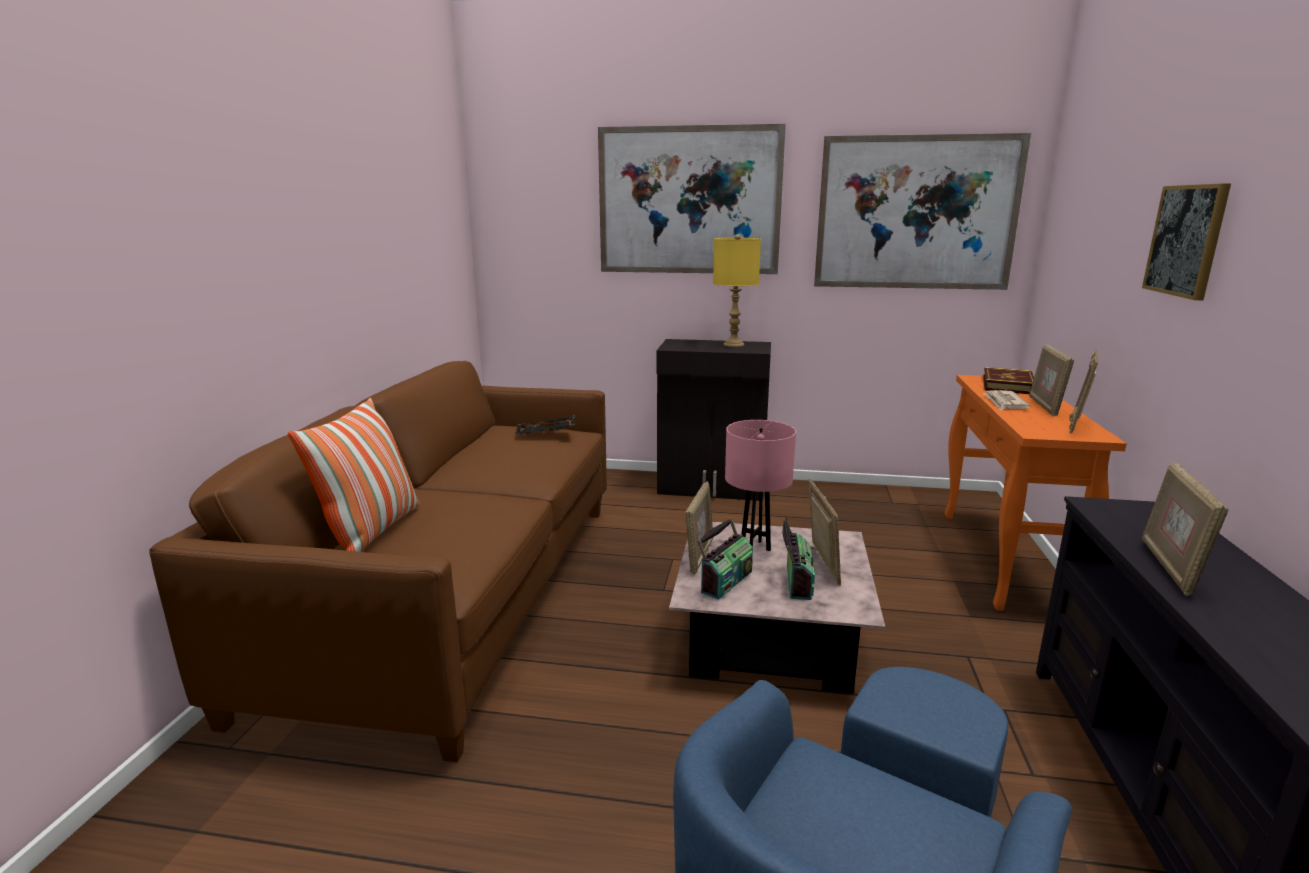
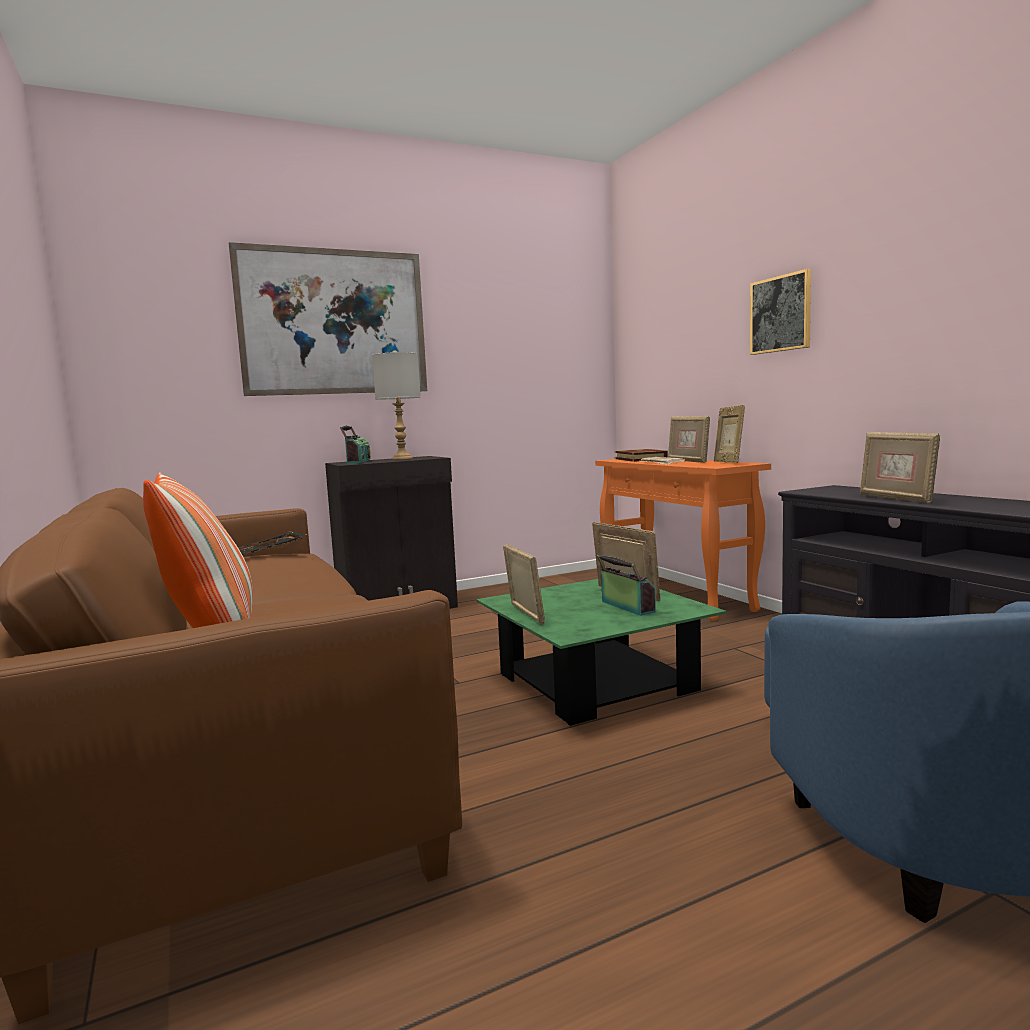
camera: 35 degrees left, 10 degrees down
pink coffee table [669,522,885,693] -> green coffee table [476,579,727,726]
radio [698,518,753,599] -> radio moved to [340,426,370,463]
yellow table lamp [713,234,761,347] -> grey table lamp [372,350,421,459]
pink table lamp [725,420,796,551] -> none
picture [814,133,1031,290] -> none

